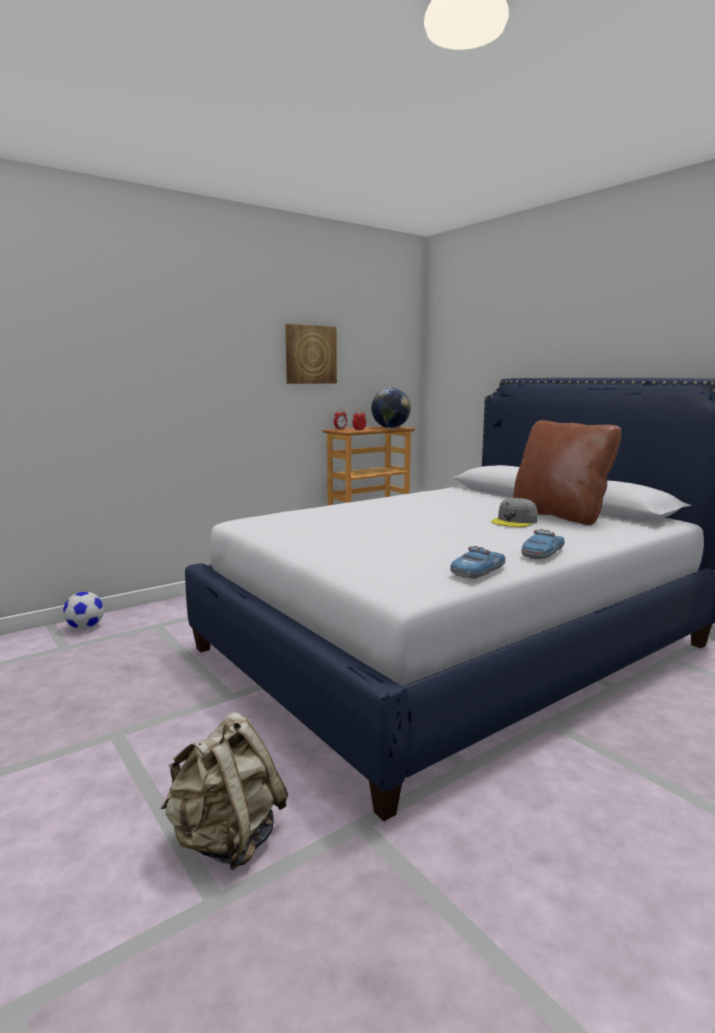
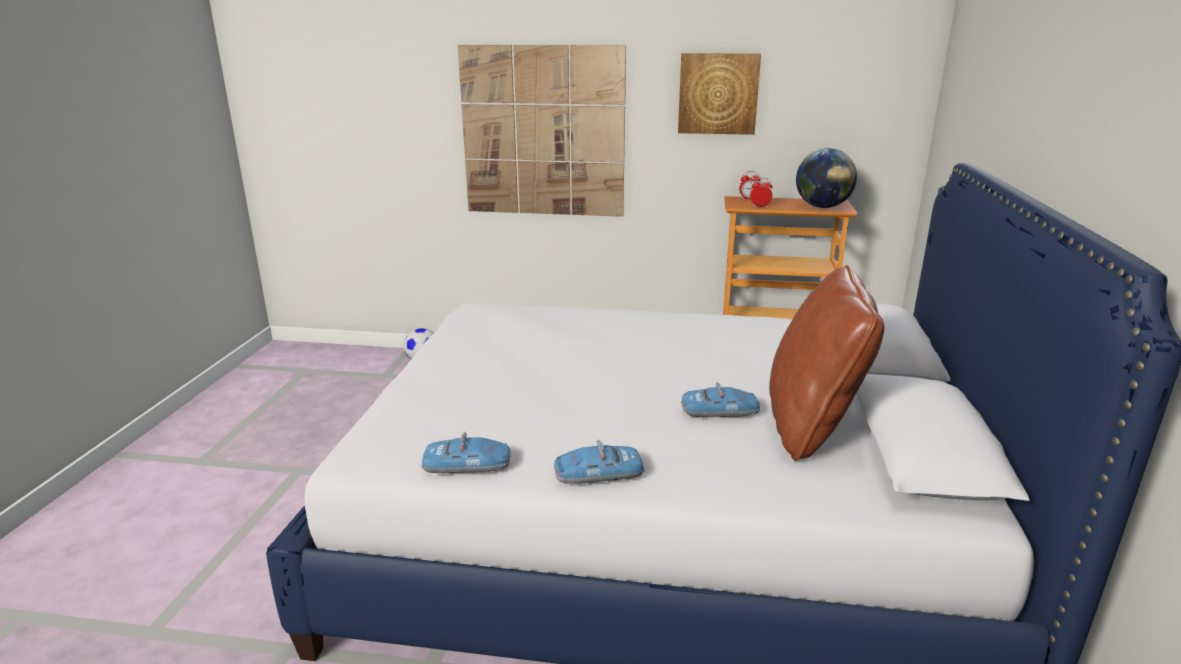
camera: 45 degrees right, 10 degrees up
beige backpack [160,712,288,870] -> none
grey cap [491,498,538,527] -> toy car [681,382,760,417]
none -> picture [458,45,626,217]

